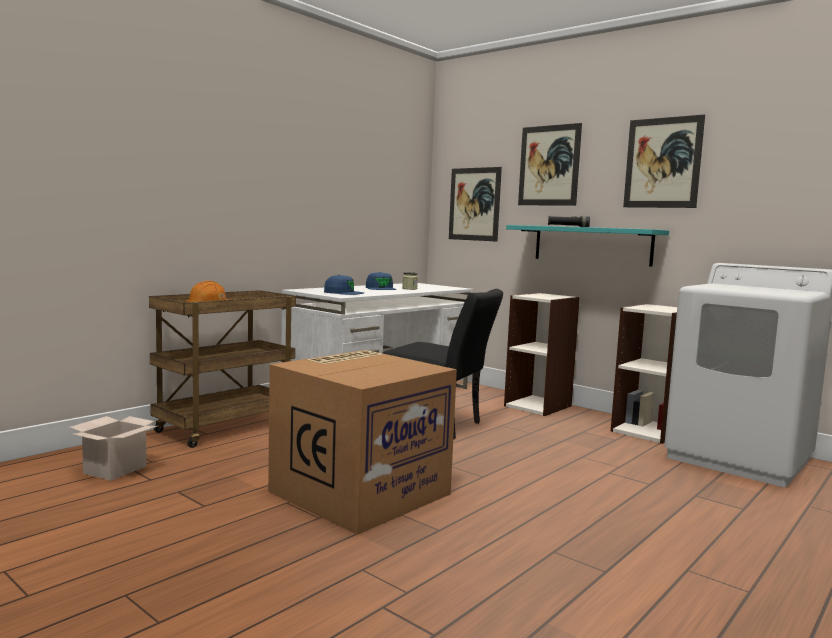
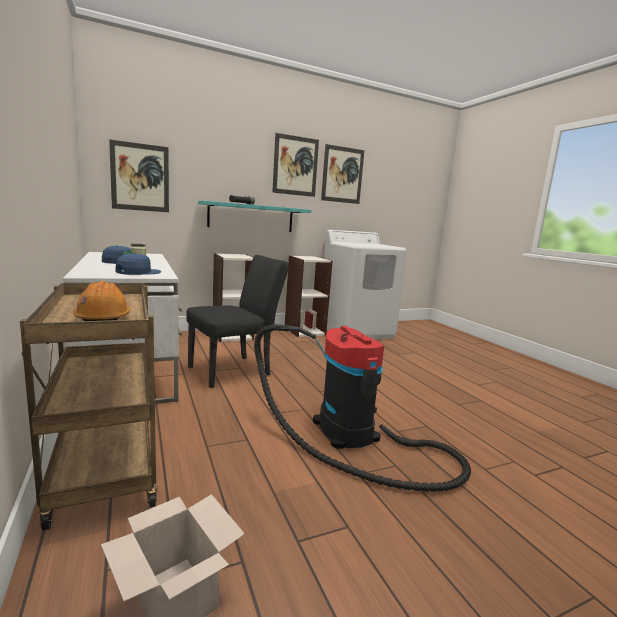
camera: 65 degrees left, 5 degrees up
cardboard box [268,350,457,535] -> vacuum cleaner [254,324,471,492]
picture [518,123,582,206] -> picture moved to [321,144,365,204]

